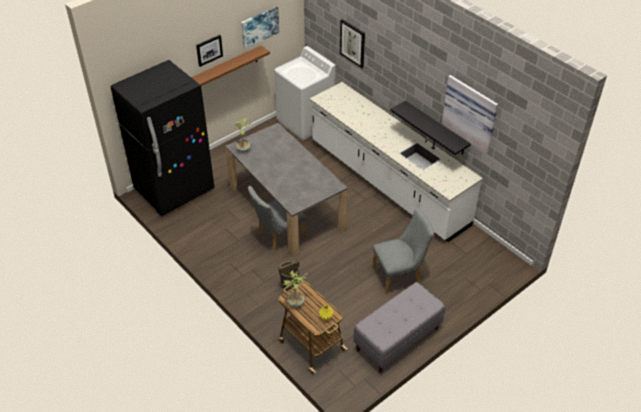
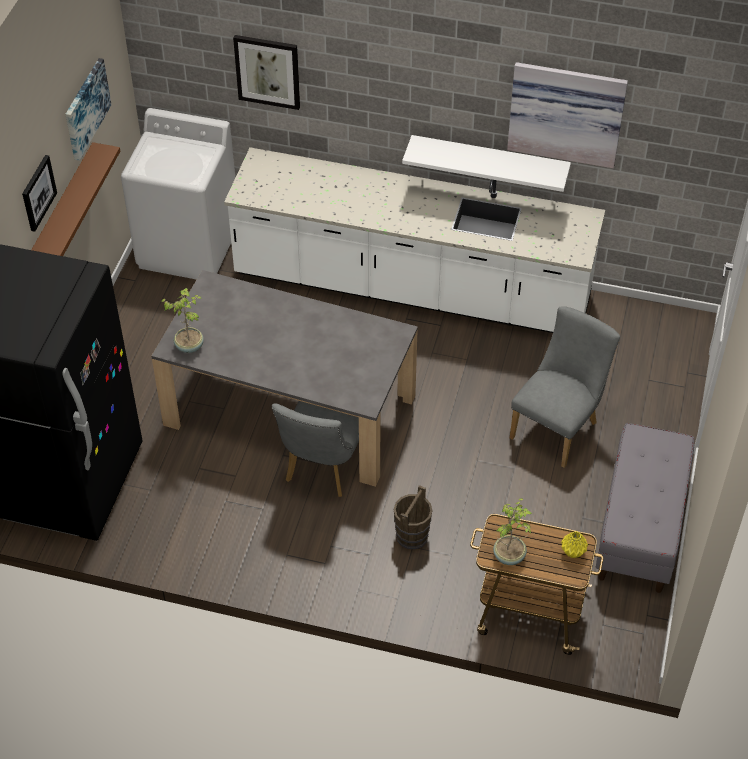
camera: 35 degrees left, 5 degrees up
black shelf [390,101,471,155] -> white shelf [402,135,571,192]

